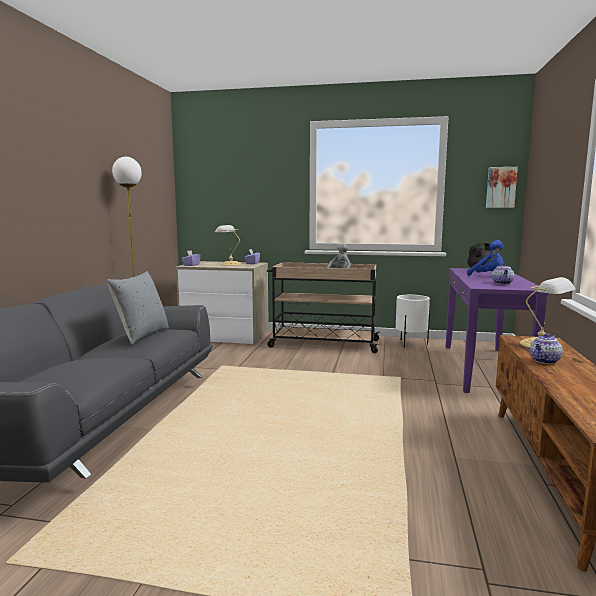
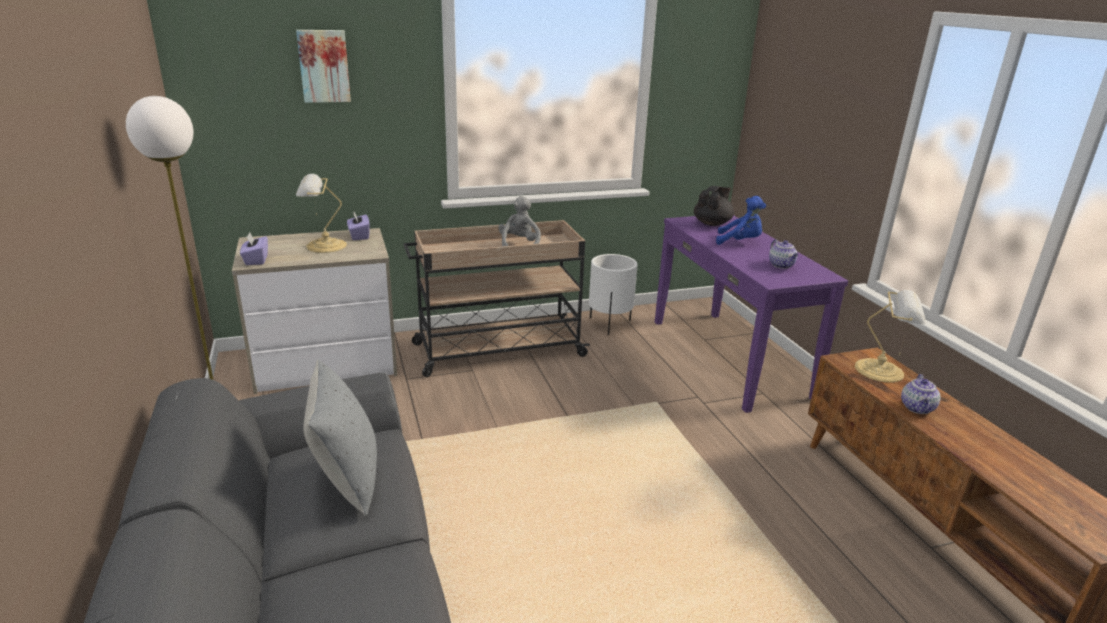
camera: 30 degrees left, 15 degrees up
picture [486,167,518,208] -> picture moved to [296,30,351,103]

